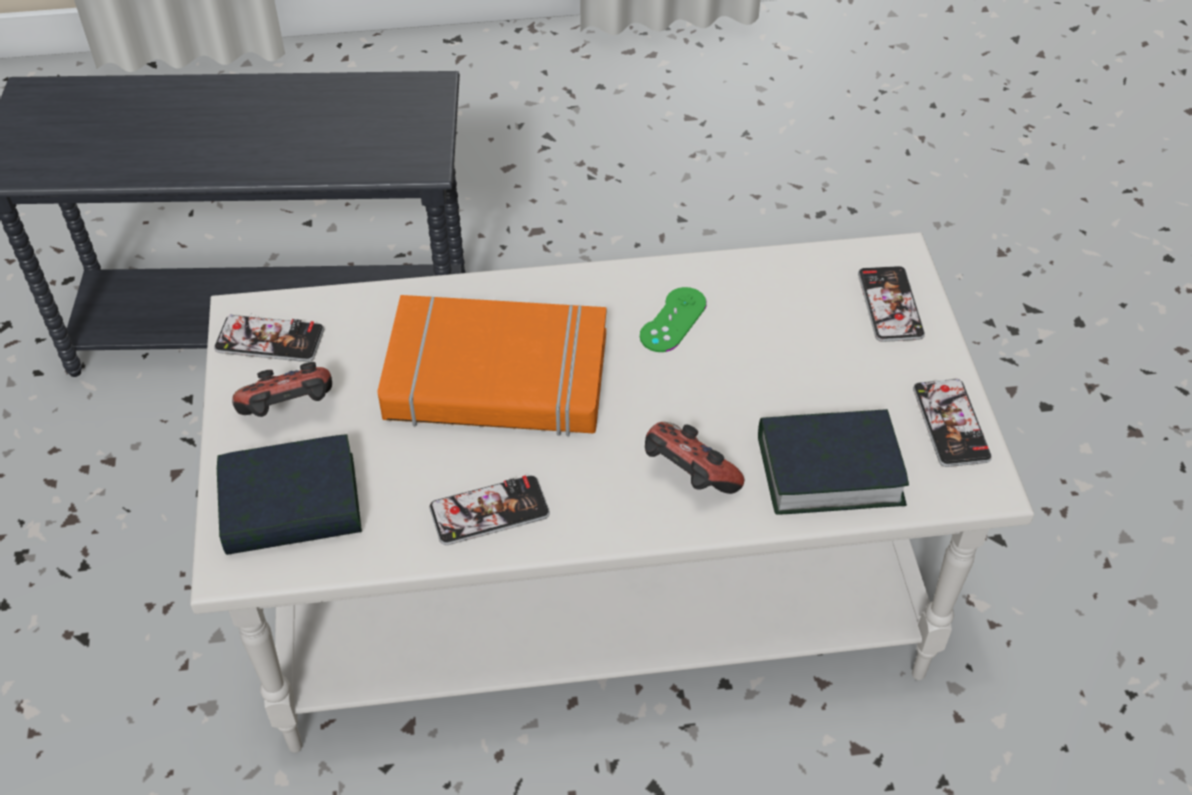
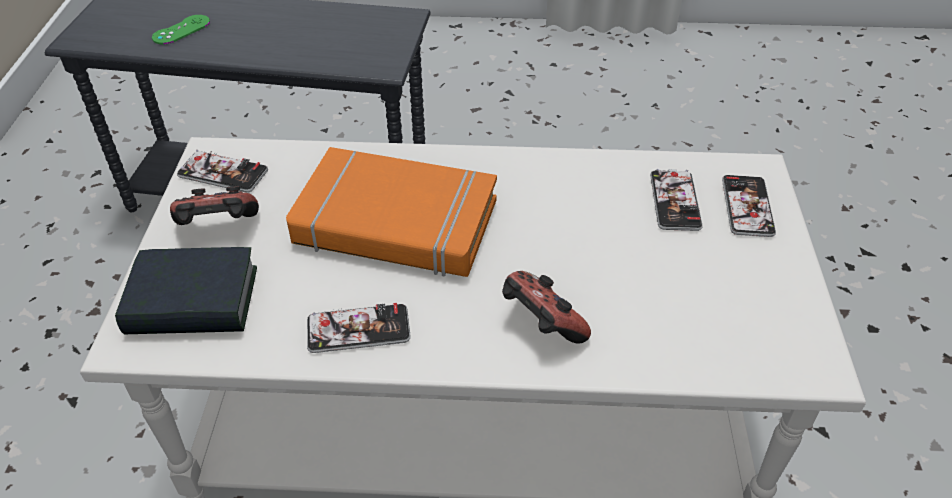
camera: 10 degrees right, 5 degrees down
green game controller [640,287,707,352] -> green game controller moved to [152,15,210,45]
book [758,409,909,515] -> none
phone [913,379,992,467] -> phone moved to [650,169,703,231]

